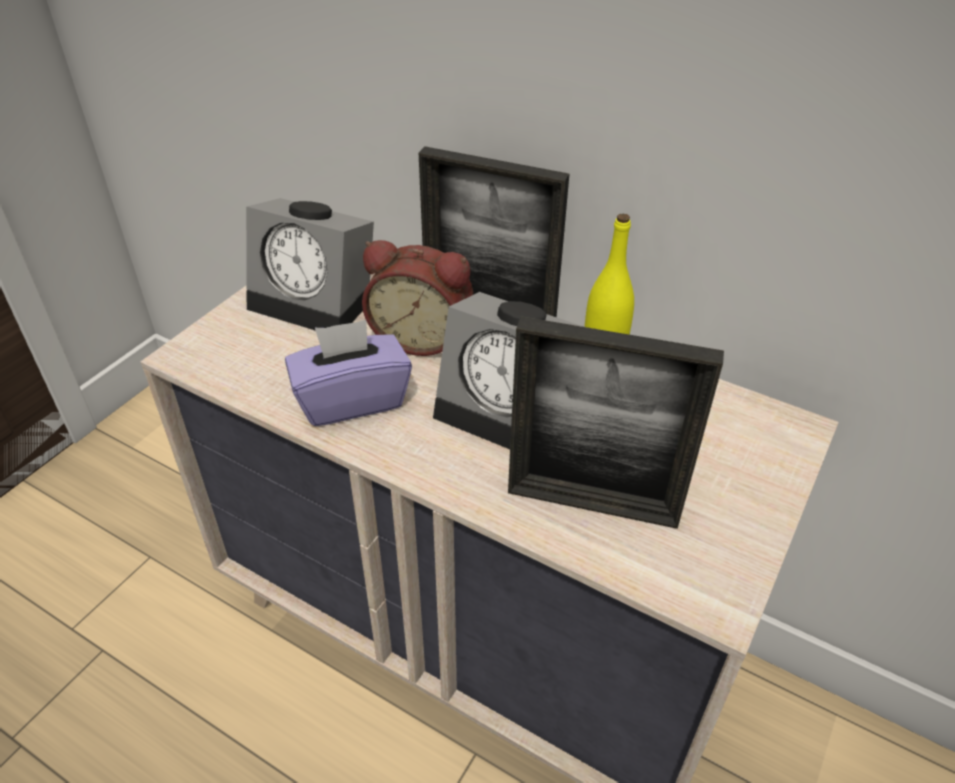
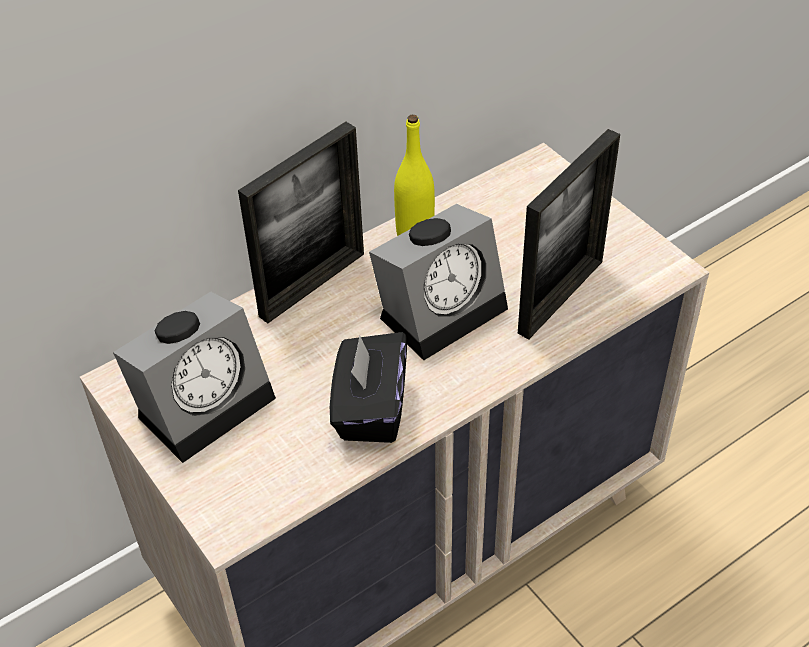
camera: 65 degrees left, 5 degrees up
purple tissue box [285,320,412,426] -> black tissue box [330,332,407,443]
alarm clock [362,240,473,356] -> none

